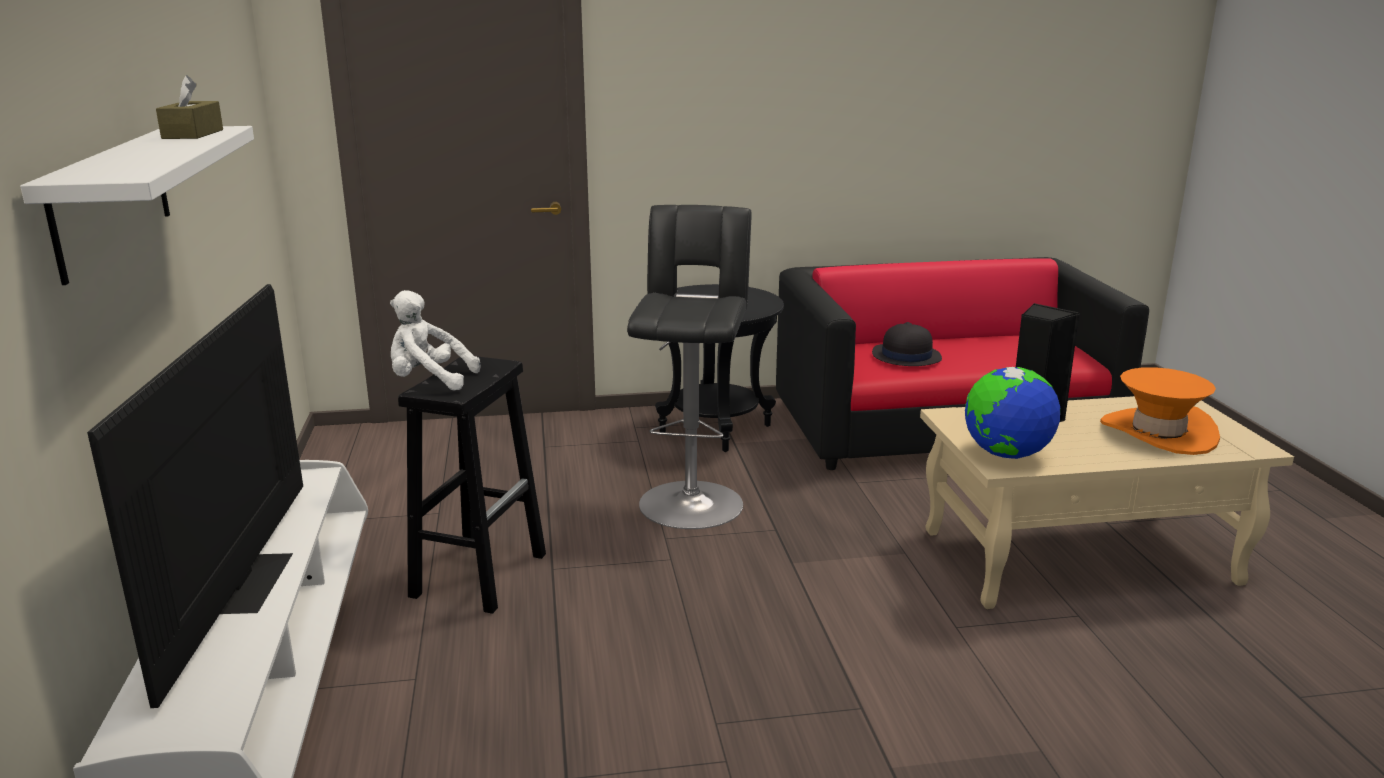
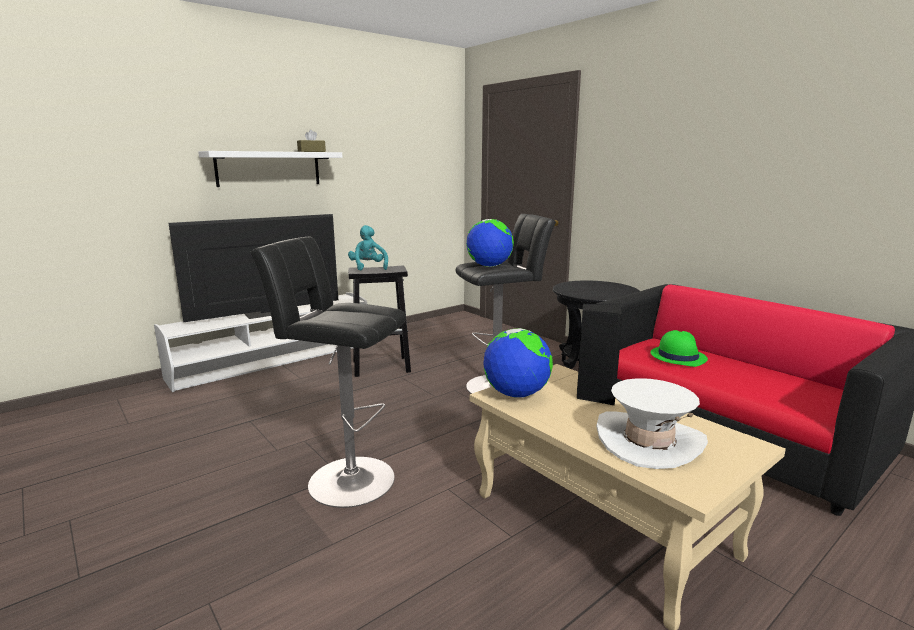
camera: 60 degrees right, 5 degrees down
white plush toy [390,290,481,390] -> turquoise plush toy [348,225,388,271]
black hat [872,322,942,366] -> green hat [650,330,708,367]
orange hat [1100,367,1220,455] -> white hat [596,378,708,469]
none -> black stool [250,236,406,508]
none -> globe [466,219,514,267]

